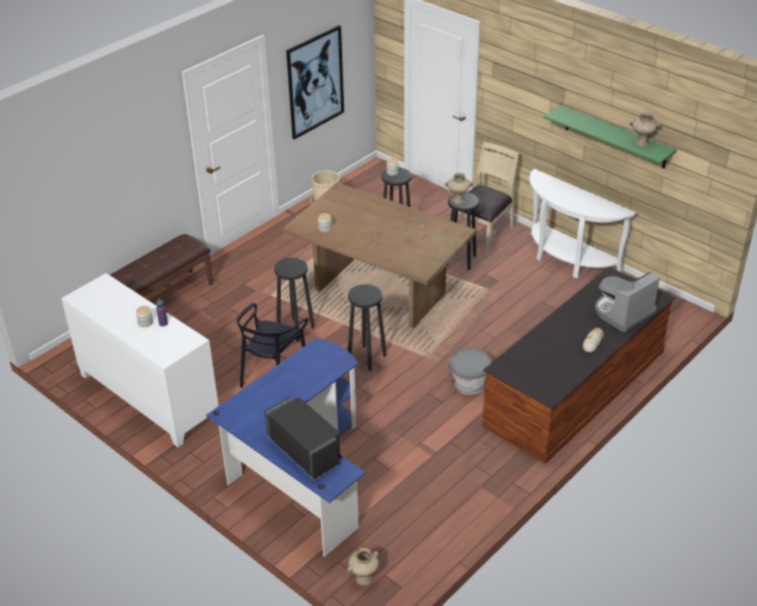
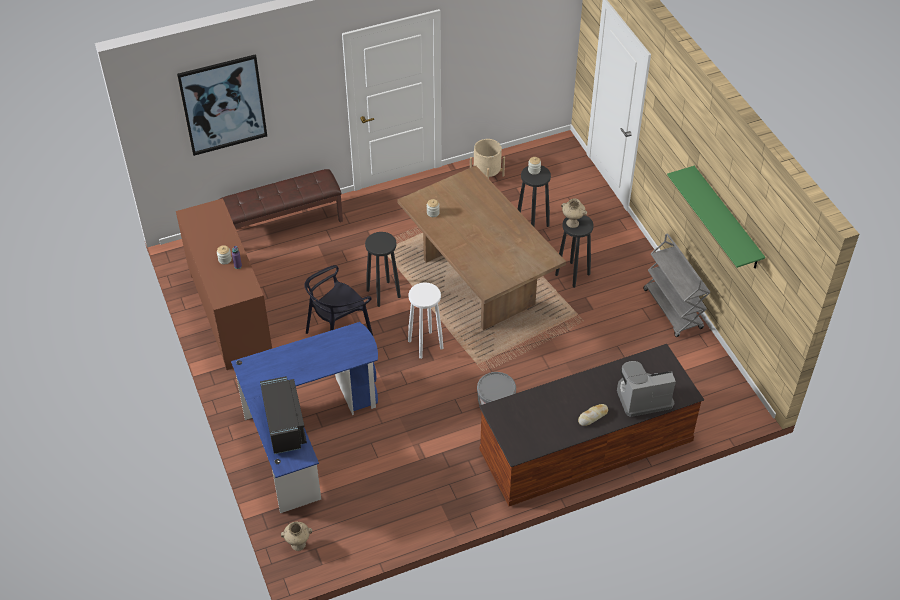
camera: 25 degrees right, 10 degrees up
white cabinet [61,273,219,447] -> brown cabinet [176,198,272,370]
picture [286,25,344,140] -> picture moved to [177,54,267,156]
black stool [348,284,386,371] -> white stool [408,282,443,359]
beige chair [450,141,520,255] -> none
white console table [529,169,637,278] -> grey cart [643,233,710,337]
beige vase [630,112,661,147] -> none

